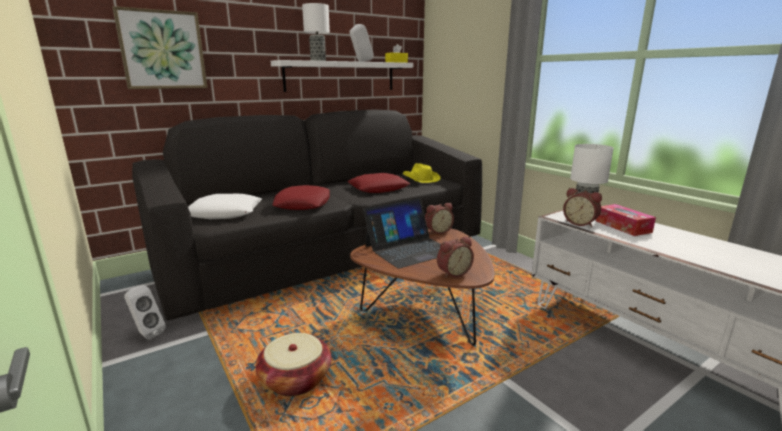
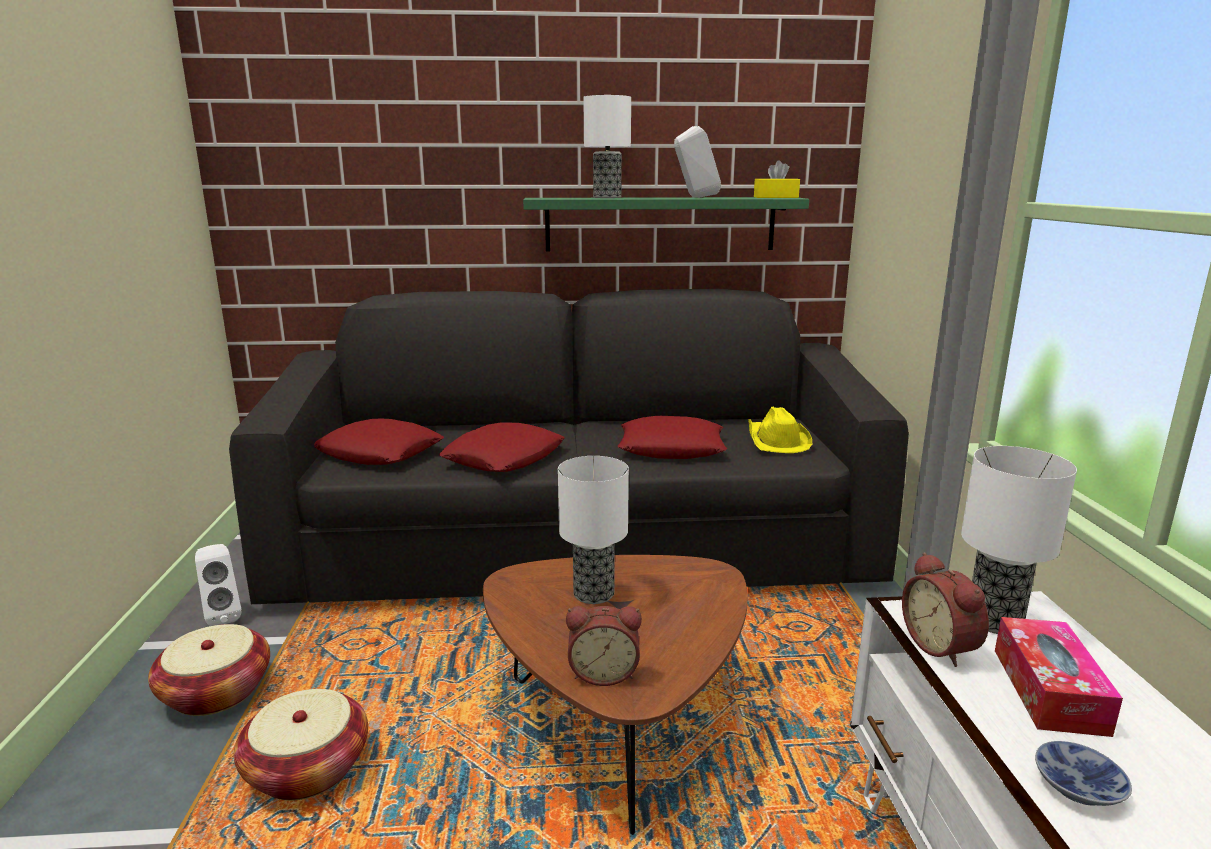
camera: 30 degrees right, 0 degrees up
picture [112,6,207,89] -> none
white pillow [188,194,262,219] -> red pillow [314,418,444,465]
white shelf [271,60,413,92] -> green shelf [523,197,809,251]
laptop [363,198,441,269] -> table lamp [558,456,629,604]
alarm clock [425,203,454,234] -> none
none -> basket [148,624,270,716]
none -> bowl [1035,741,1132,806]

